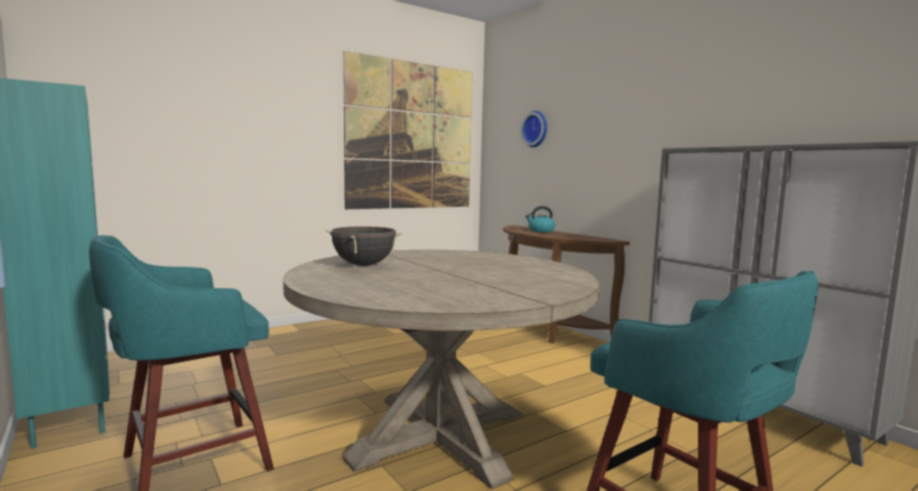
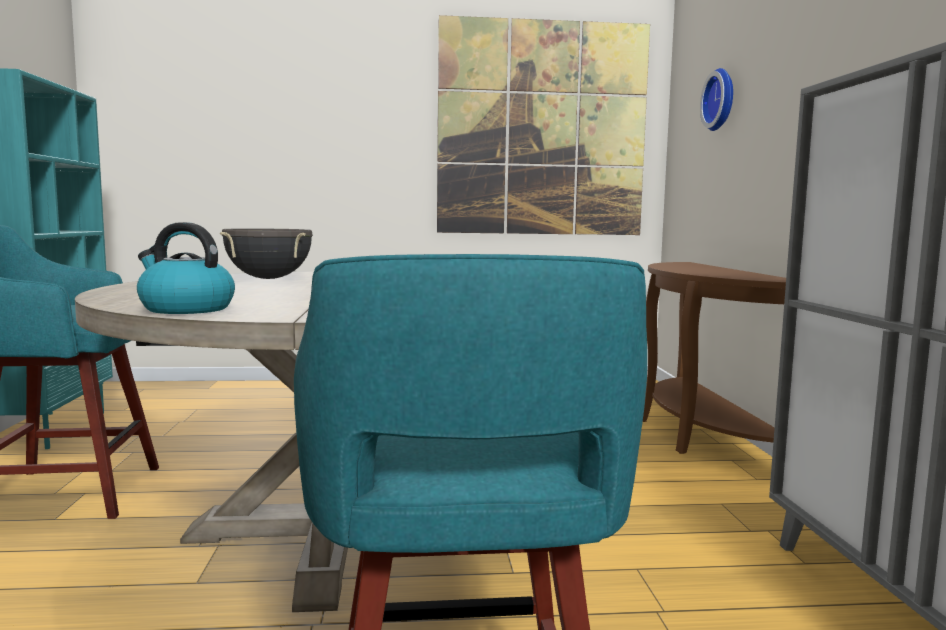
camera: 30 degrees right, 0 degrees up
kettle [525,206,555,232] -> kettle moved to [137,222,235,314]

